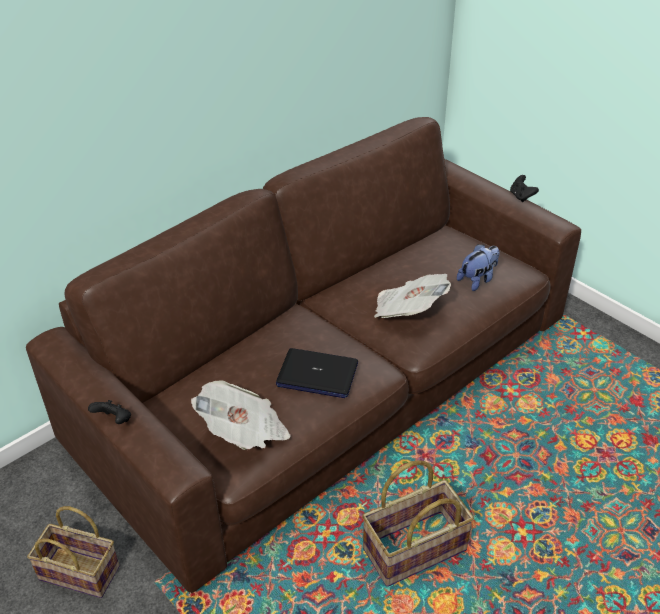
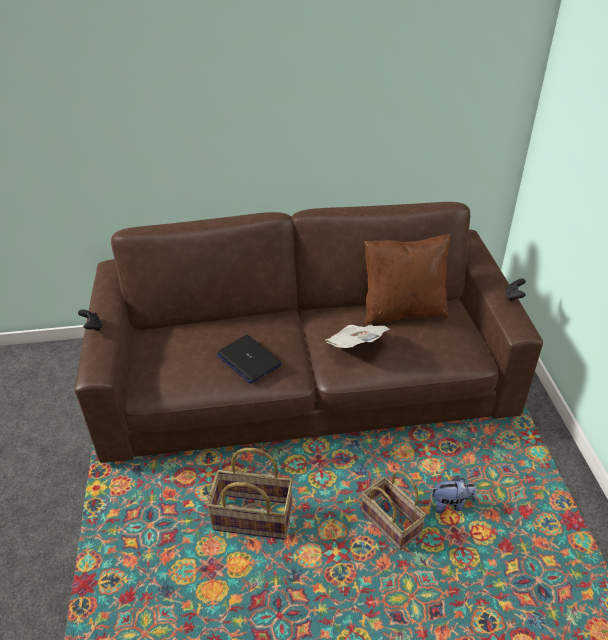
camera: 35 degrees right, 0 degrees up
basket [27,506,120,598] -> basket moved to [361,470,426,550]
newspaper [191,380,291,450] -> none
plush toy [457,244,500,291] -> plush toy moved to [432,476,476,514]
none -> brown pillow [364,235,450,324]

